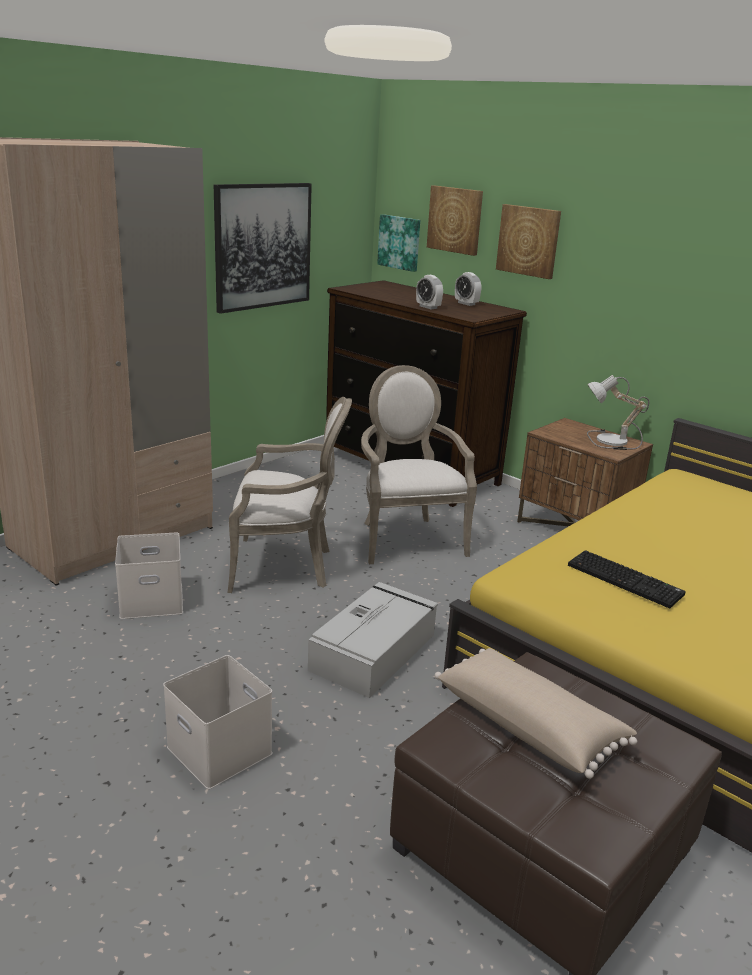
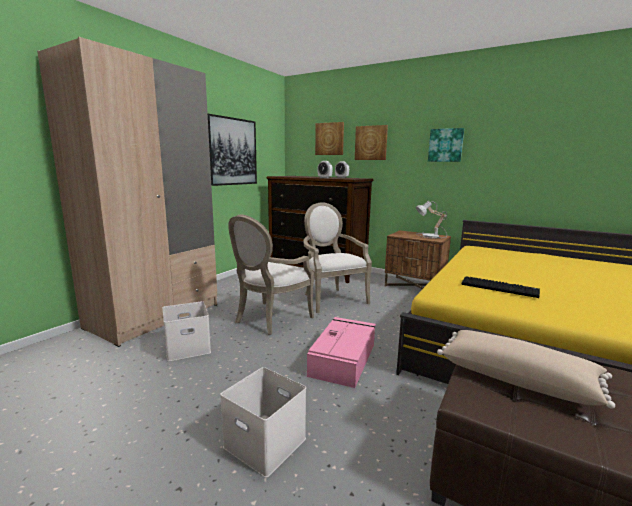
camera: 10 degrees left, 10 degrees down
armchair [227,397,352,593] -> armchair turned 135 degrees clockwise [228,215,314,335]
grey storage box [308,582,438,698] -> pink storage box [307,317,376,388]
picture [377,214,420,272] -> picture moved to [428,128,464,162]

